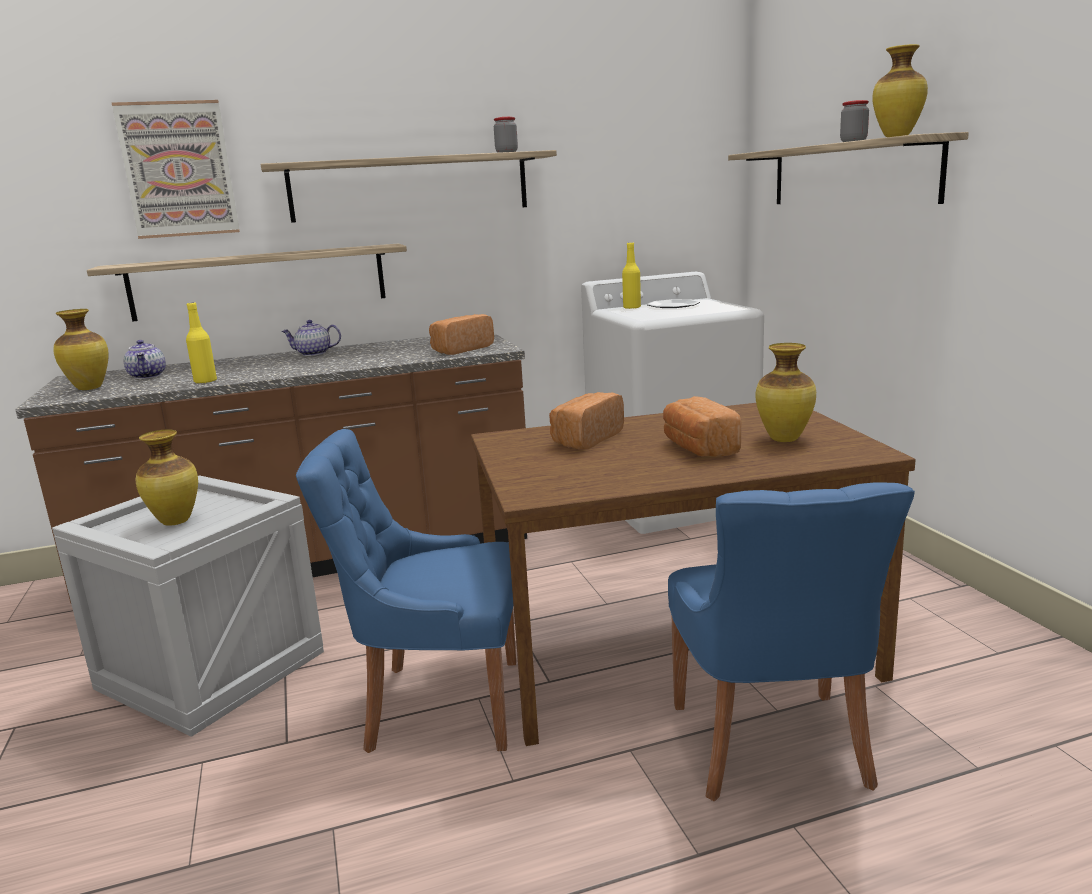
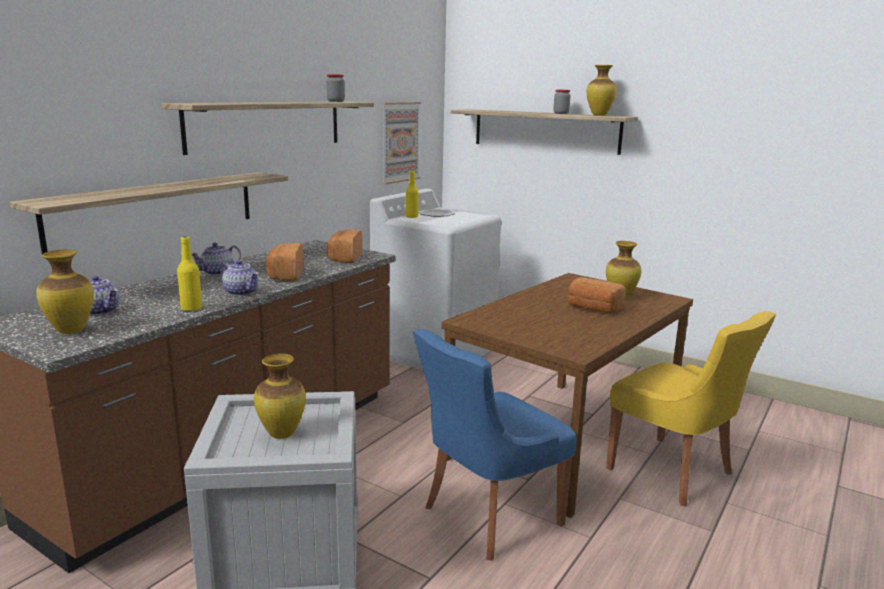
camera: 40 degrees left, 0 degrees up
picture [112,100,240,239] -> picture moved to [382,102,421,184]
bread [549,392,624,450] -> bread moved to [266,243,303,281]
blue chair [668,482,915,801] -> yellow chair [606,311,776,506]
none -> teapot [221,260,259,296]

